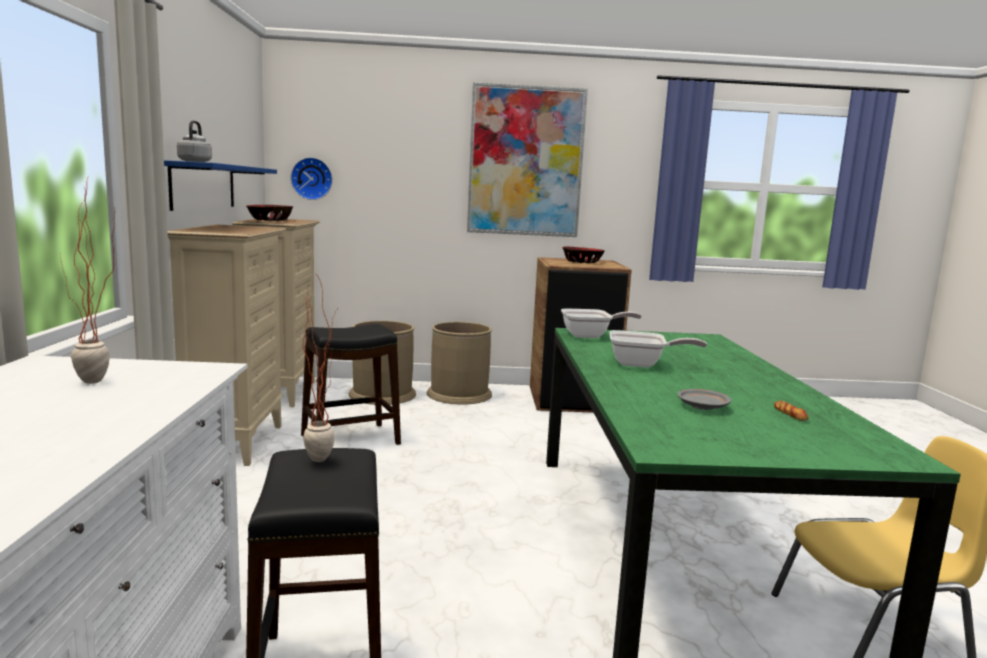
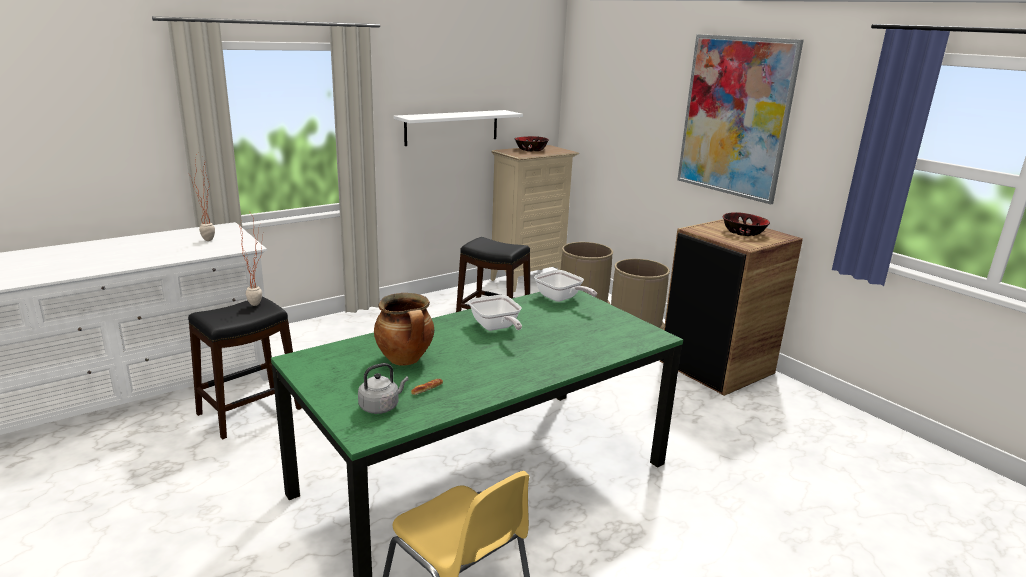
camera: 55 degrees right, 10 degrees up
blue shelf [164,160,277,211] -> white shelf [394,110,523,146]
beige dresser [167,225,287,466] -> none
grey kettle [177,120,212,162] -> grey kettle moved to [358,363,409,414]
wall clock [291,157,333,200] -> none
grey plate [678,389,731,410] -> cooking pot [374,293,434,366]

